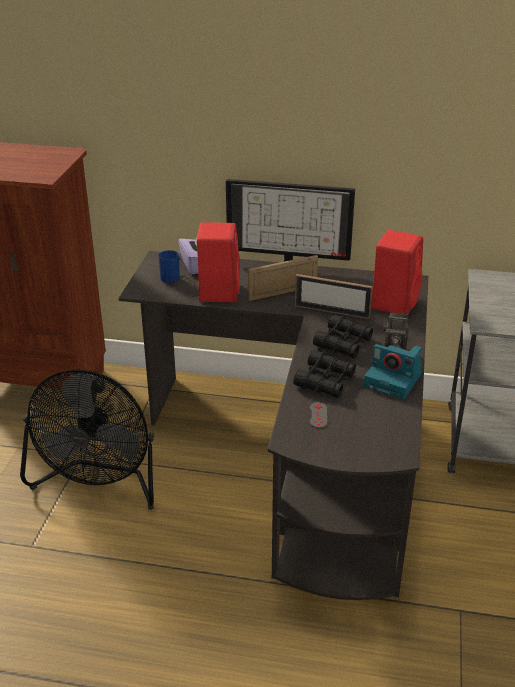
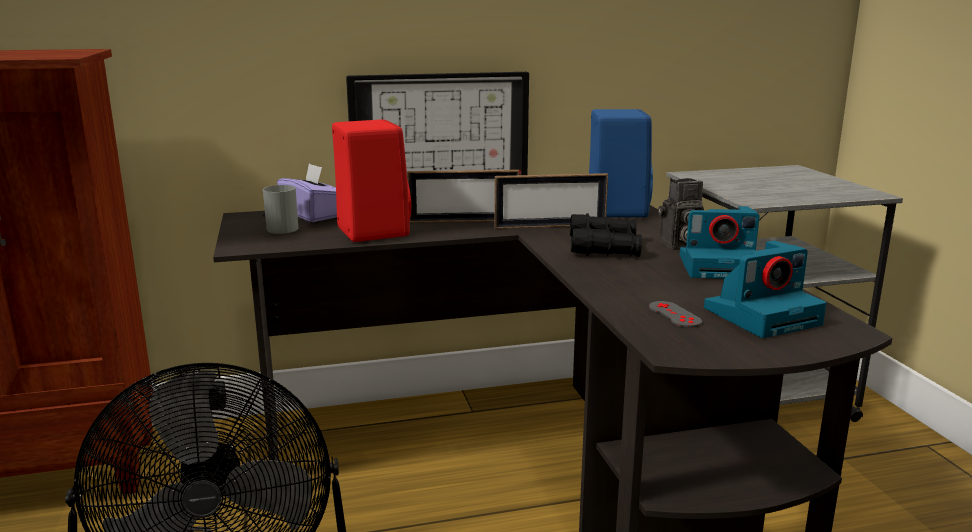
camera: 25 degrees left, 15 degrees down
blue mug [158,250,180,283] -> grey mug [263,185,298,234]
picture frame [248,255,318,301] -> picture frame turned 135 degrees counterclockwise [407,170,519,222]
black binoculars [293,350,356,398] -> none
red speaker [371,230,423,316] -> blue speaker [589,109,653,217]
none -> camera [704,240,827,338]

